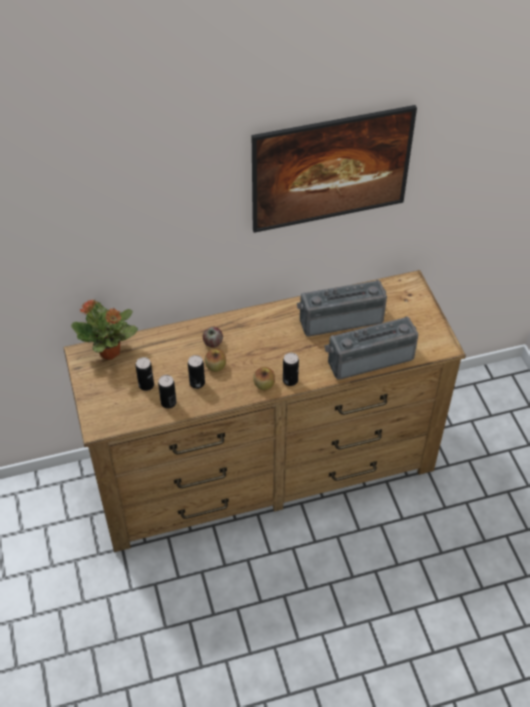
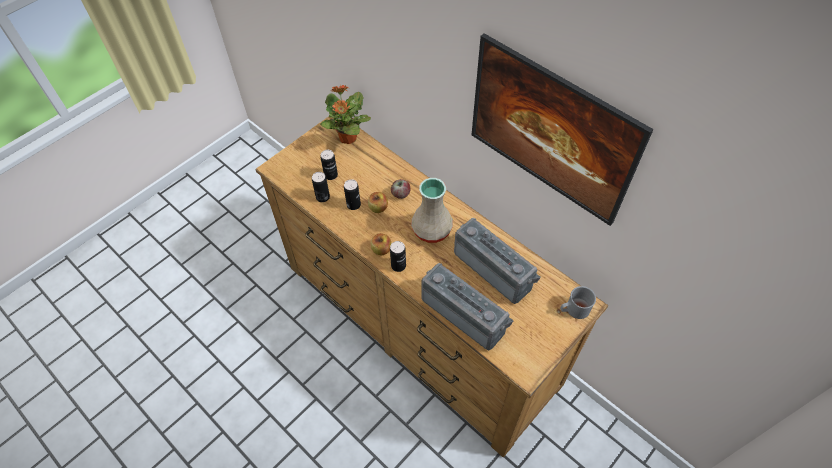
camera: 60 degrees right, 5 degrees up
none -> beige vase [411,178,453,243]
none -> grey mug [560,286,596,319]

